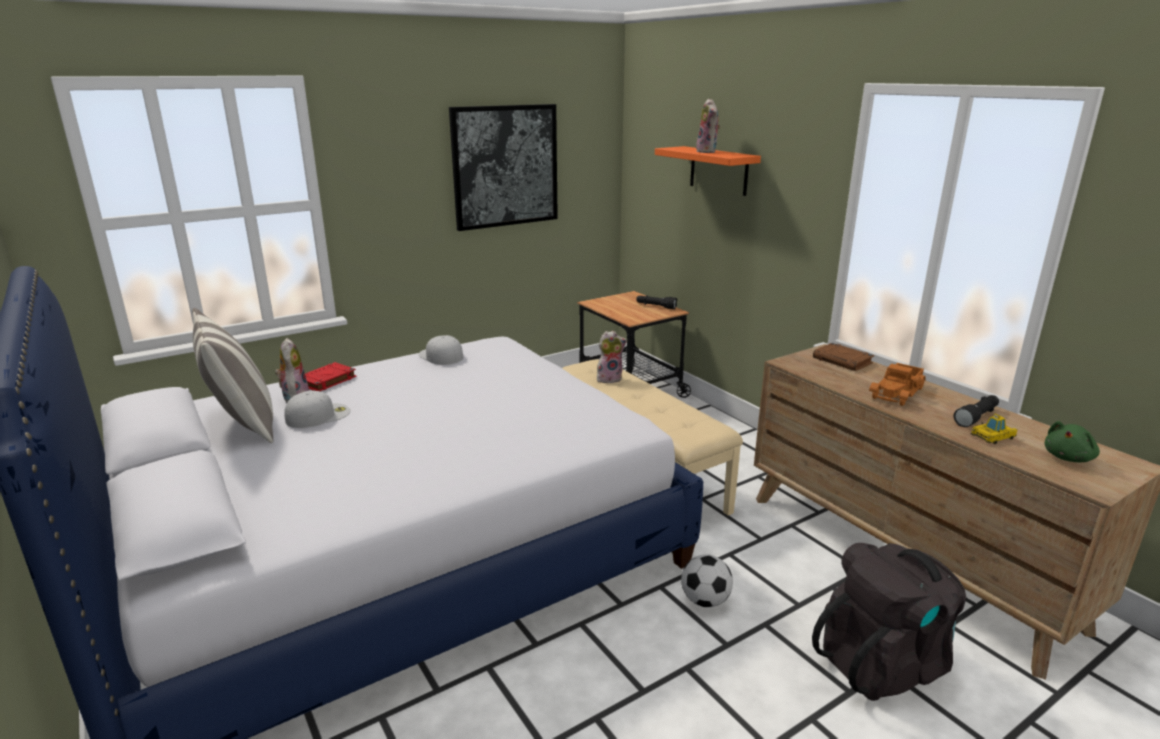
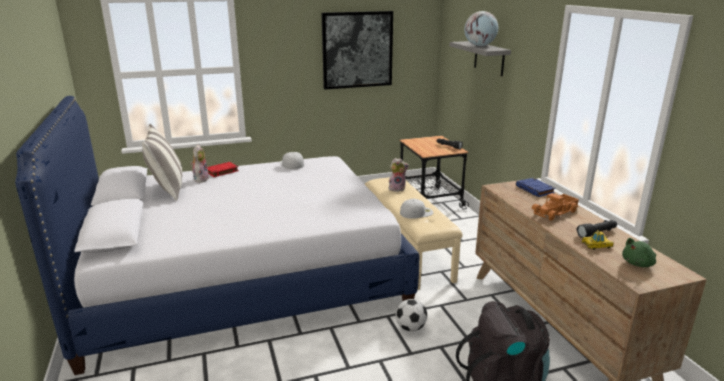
camera: 15 degrees right, 0 degrees up
white cap [284,390,350,428] -> white cap moved to [400,199,433,219]
orange shelf [655,146,761,196] -> grey shelf [450,41,511,76]
plush toy [696,99,720,153] -> globe [464,11,498,46]
brown book [813,343,874,371] -> blue book [516,178,556,197]

